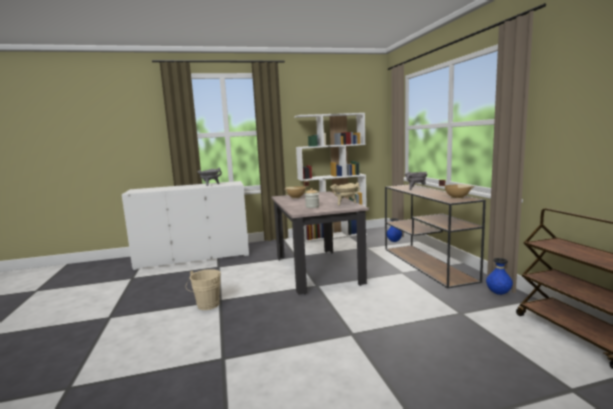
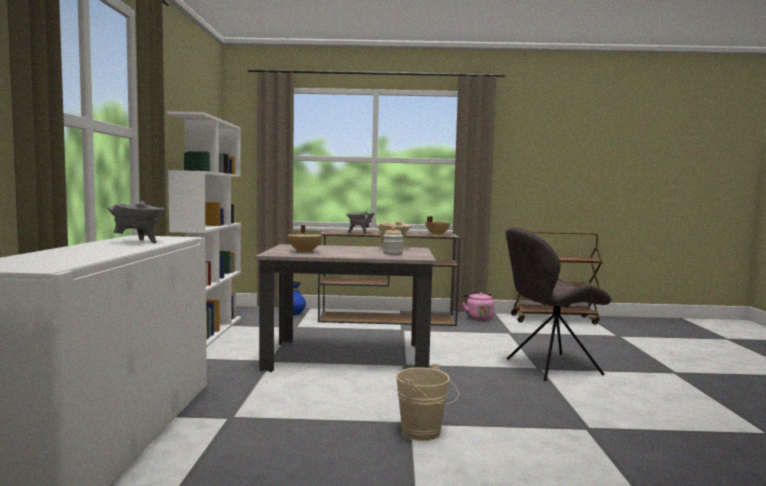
camera: 75 degrees left, 5 degrees down
blue vase [486,258,513,295] -> pink kettle [462,292,494,320]
none -> grey chair [506,227,612,381]

